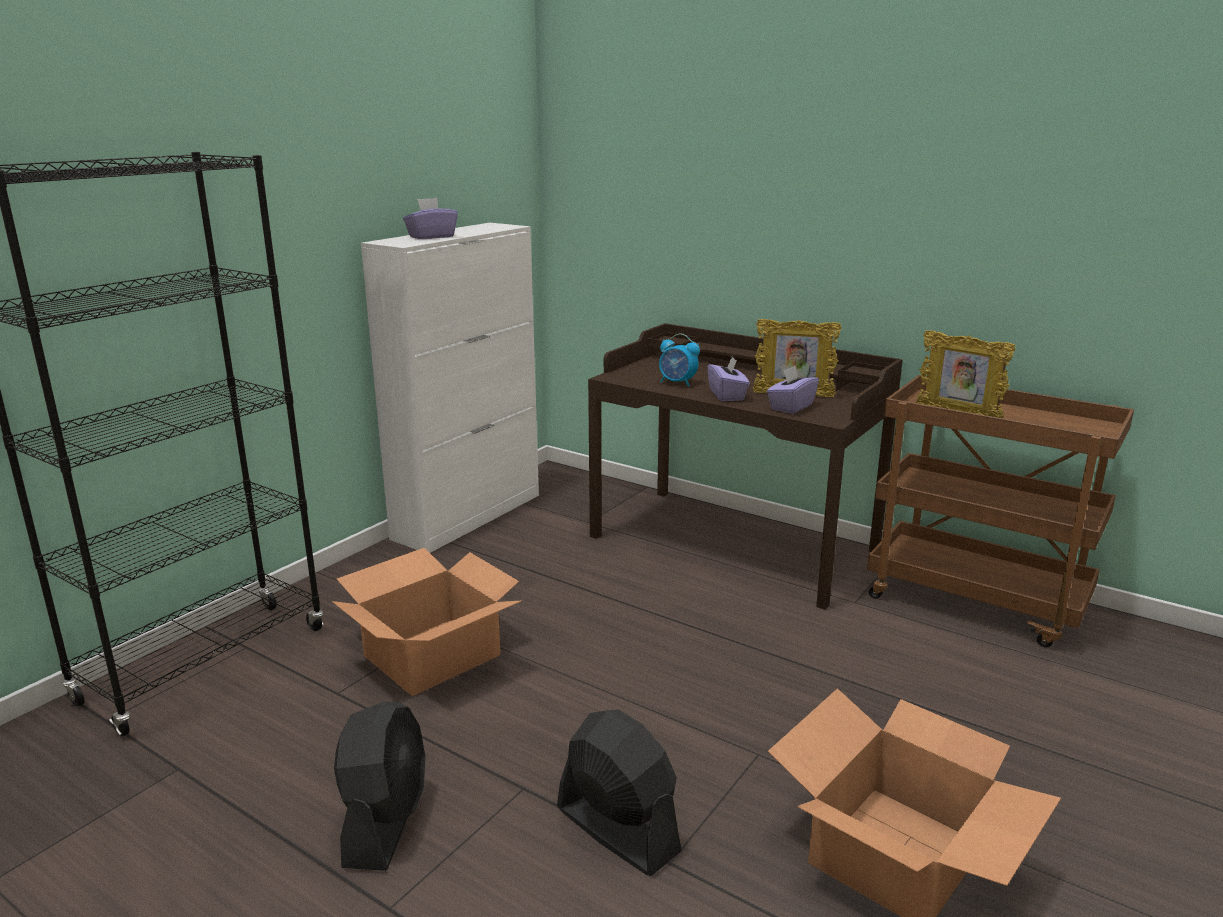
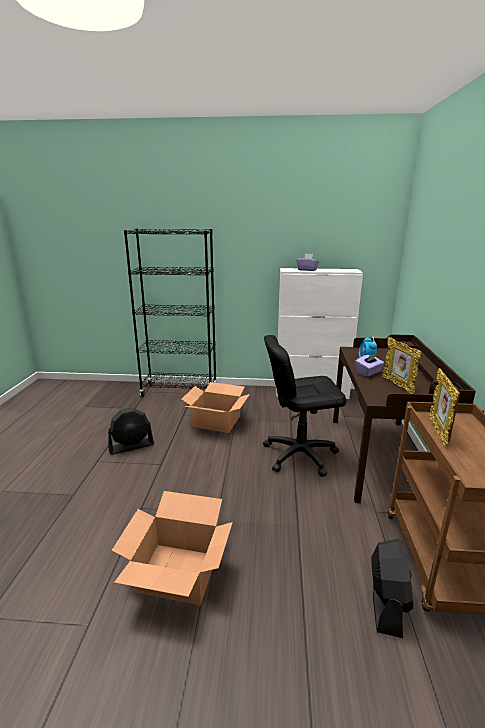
camera: 60 degrees right, 0 degrees up
black fan [557,710,682,876] -> black fan moved to [371,539,413,638]
purple tissue box [767,365,819,414] -> none
none -> black office chair [263,335,346,477]

